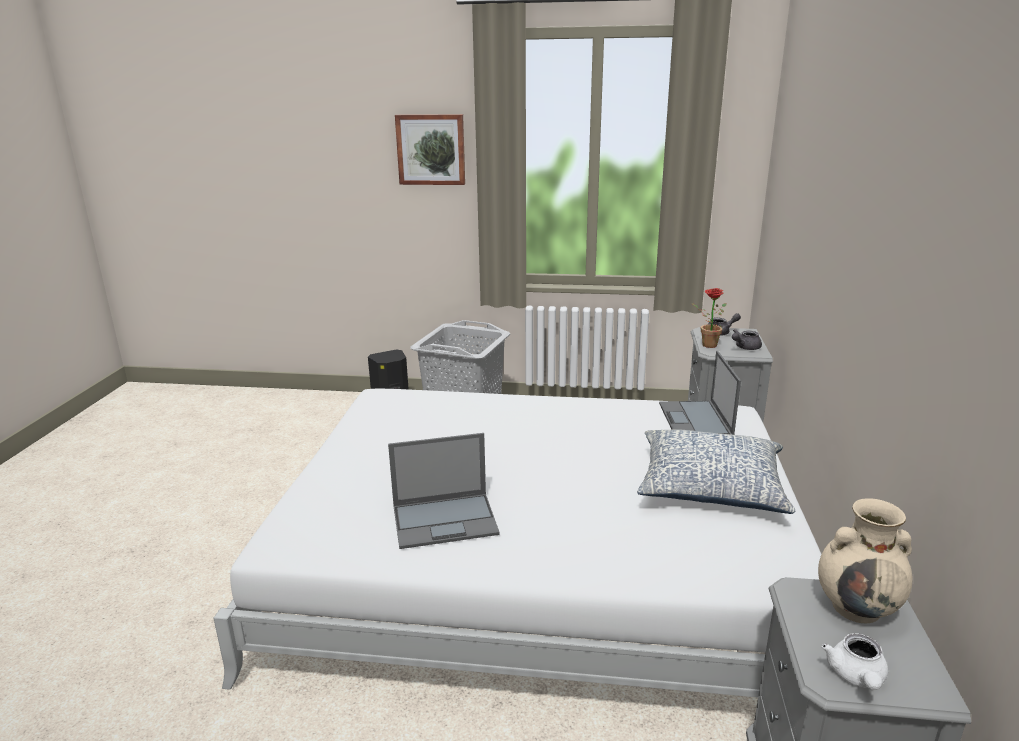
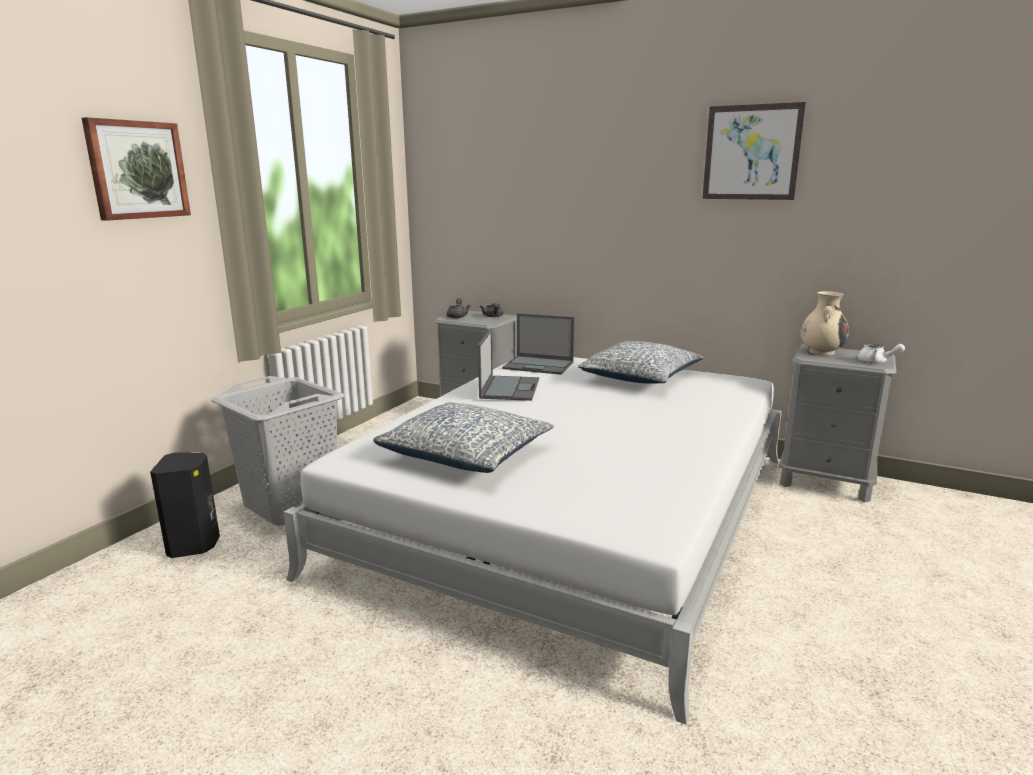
camera: 70 degrees left, 5 degrees down
laptop [388,433,500,549] -> laptop moved to [478,328,539,401]
potted plant [692,288,727,348] -> none
none -> pillow [373,402,554,473]
none -> picture [702,102,806,200]

